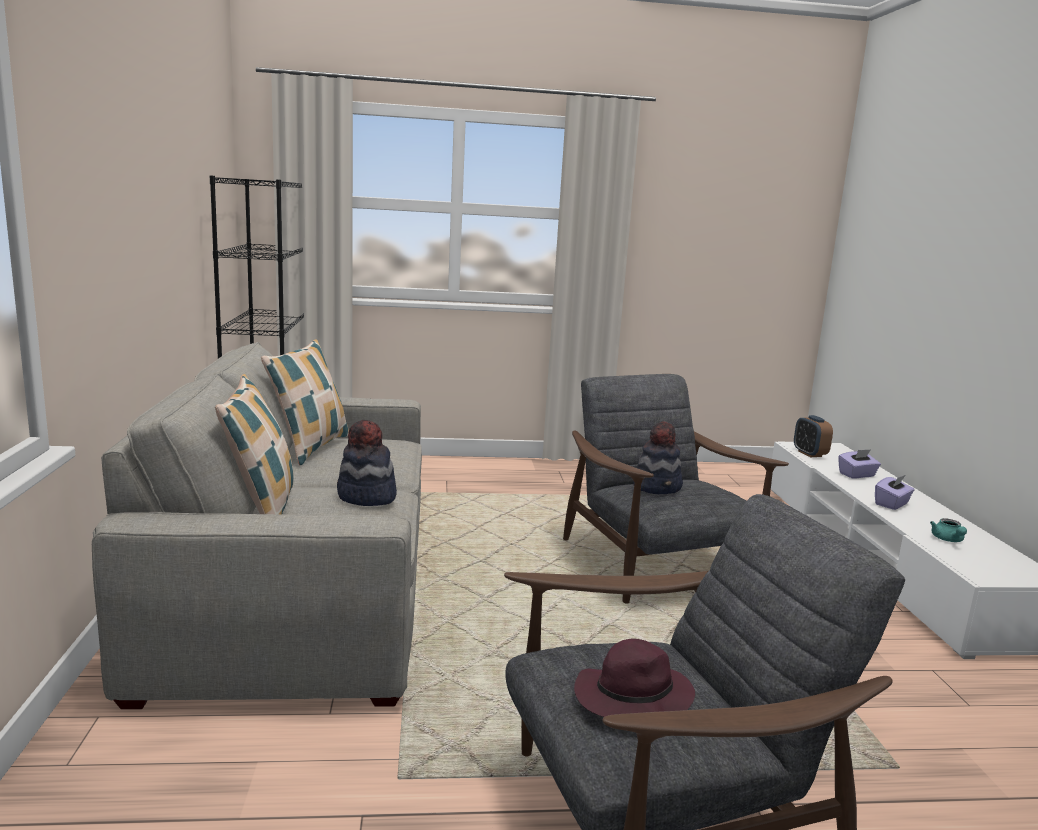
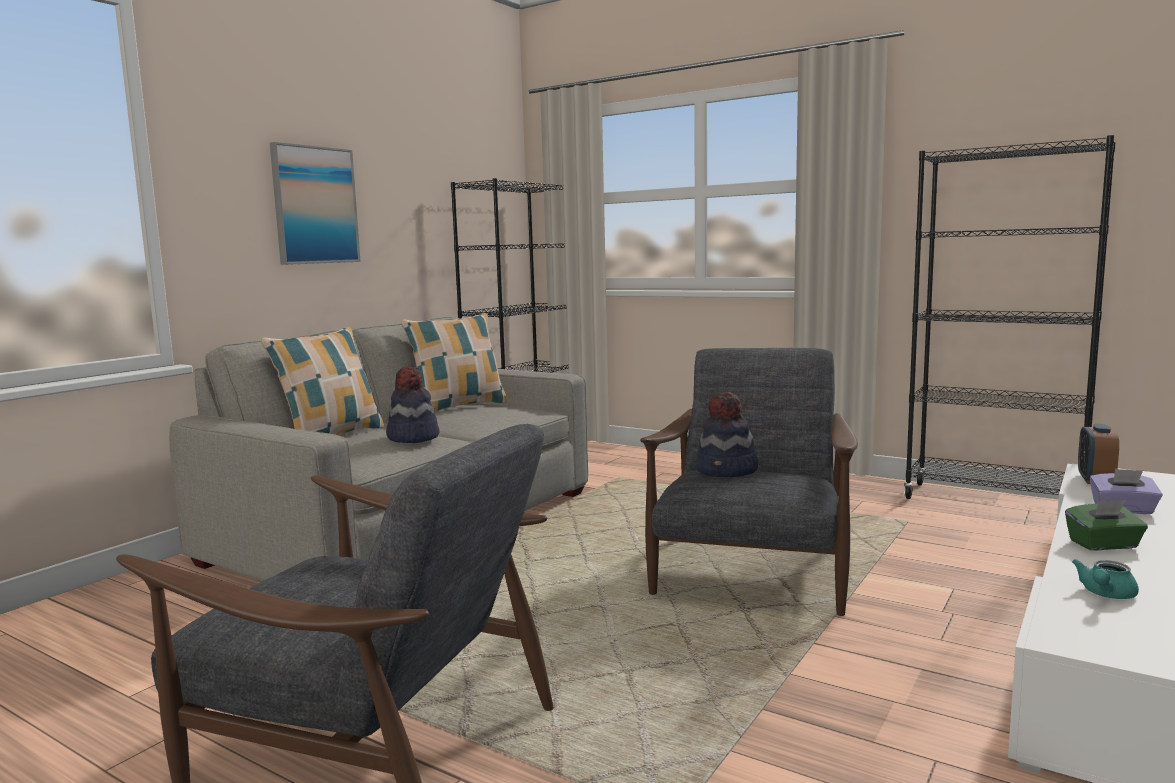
camera: 40 degrees right, 5 degrees down
purple hat [574,639,695,717] -> none
purple tissue box [875,475,915,510] -> green tissue box [1065,500,1148,550]
none -> picture [270,142,361,265]
none -> black bookcase [903,135,1116,499]

